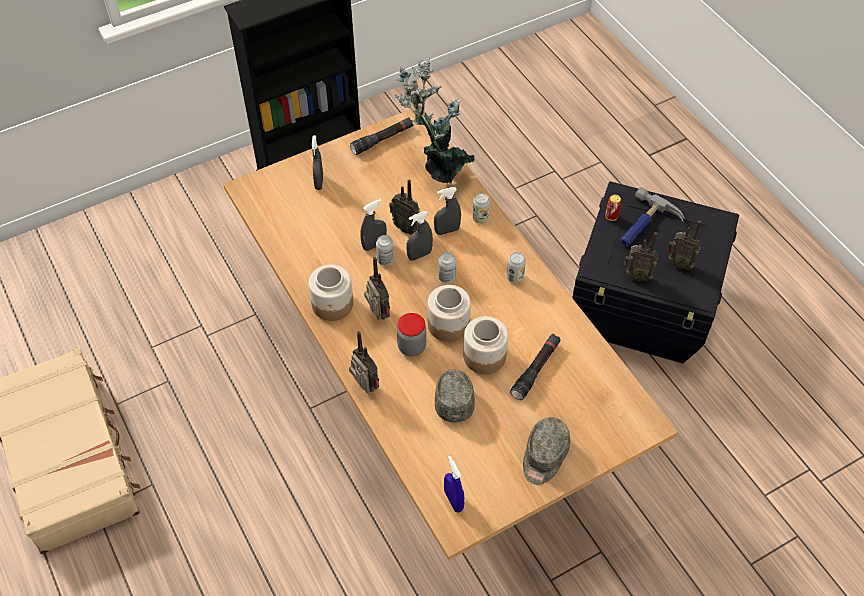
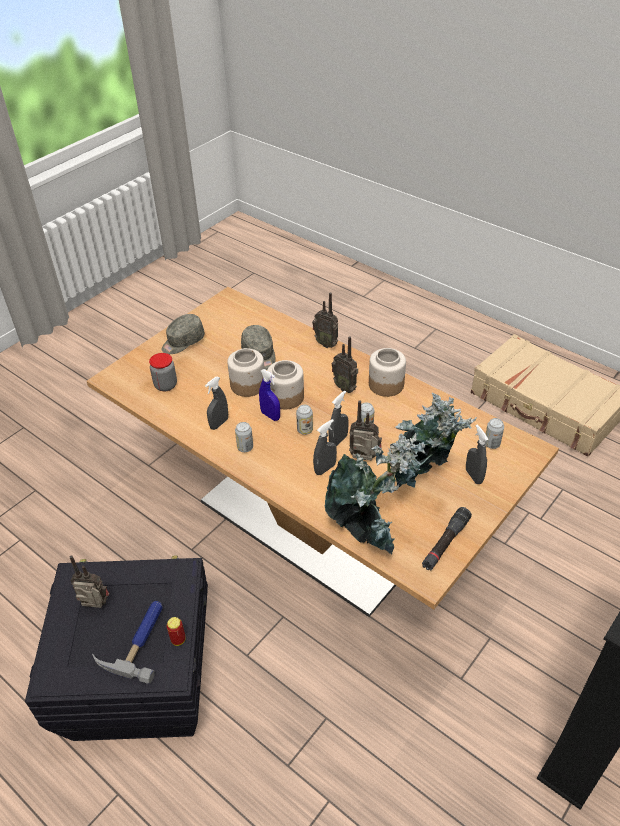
camera: 160 degrees right, 10 degrees down
grey spray bottle [360,199,387,251] -> grey spray bottle moved to [205,377,228,430]
jar [397,313,426,357] -> jar moved to [149,353,177,391]
blue spray bottle [444,456,465,513] -> blue spray bottle moved to [259,369,280,421]
can [473,193,490,224] -> can moved to [485,418,504,449]
black flashlight [510,334,561,400] -> none
grey cap [523,417,570,485] -> grey cap turned 135 degrees counterclockwise [162,314,205,354]
radio [624,232,658,282] -> none
none -> potted plant [395,393,477,488]

